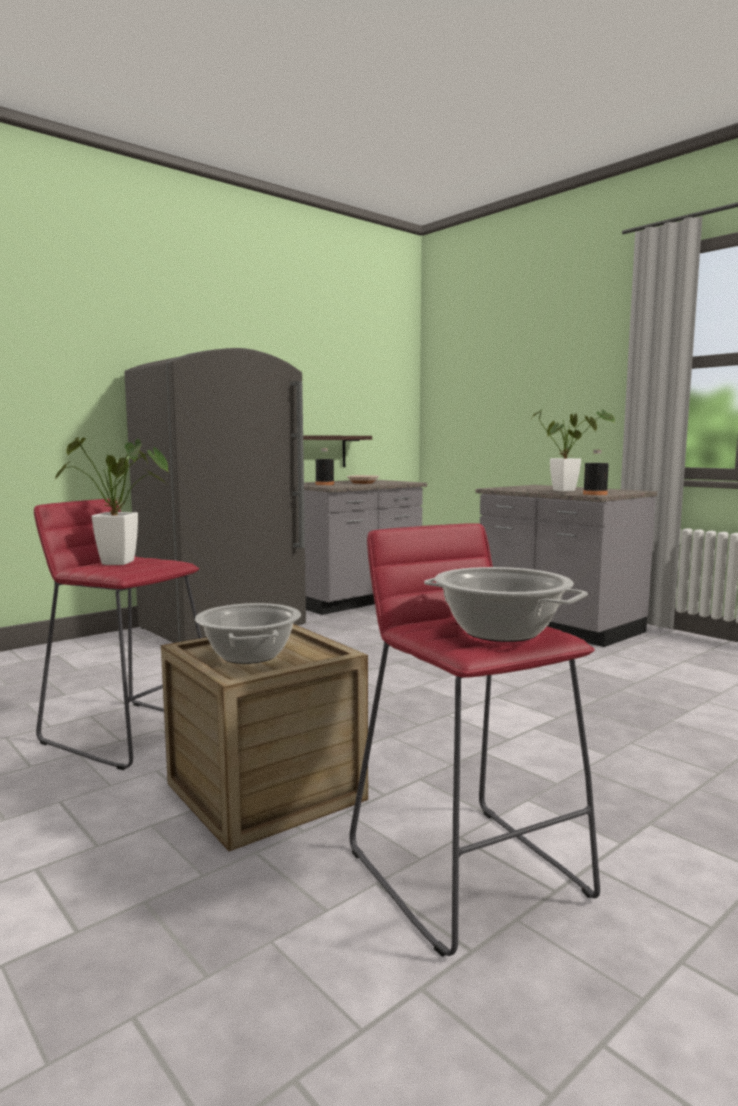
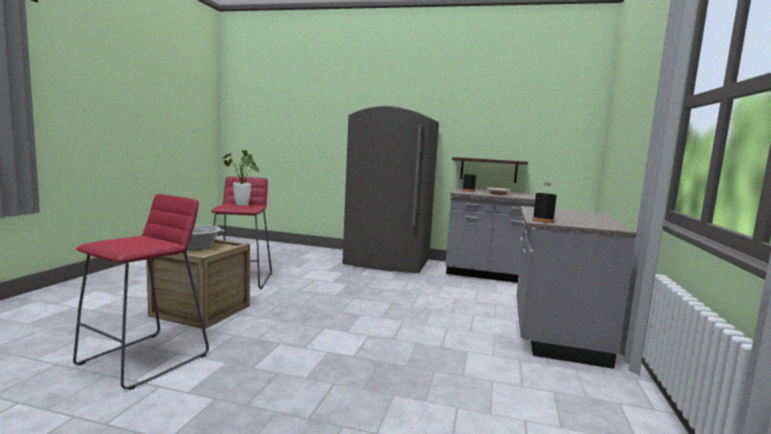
camera: 55 degrees right, 0 degrees up
cooking pot [424,567,588,642] -> none
potted plant [531,409,615,492] -> none

